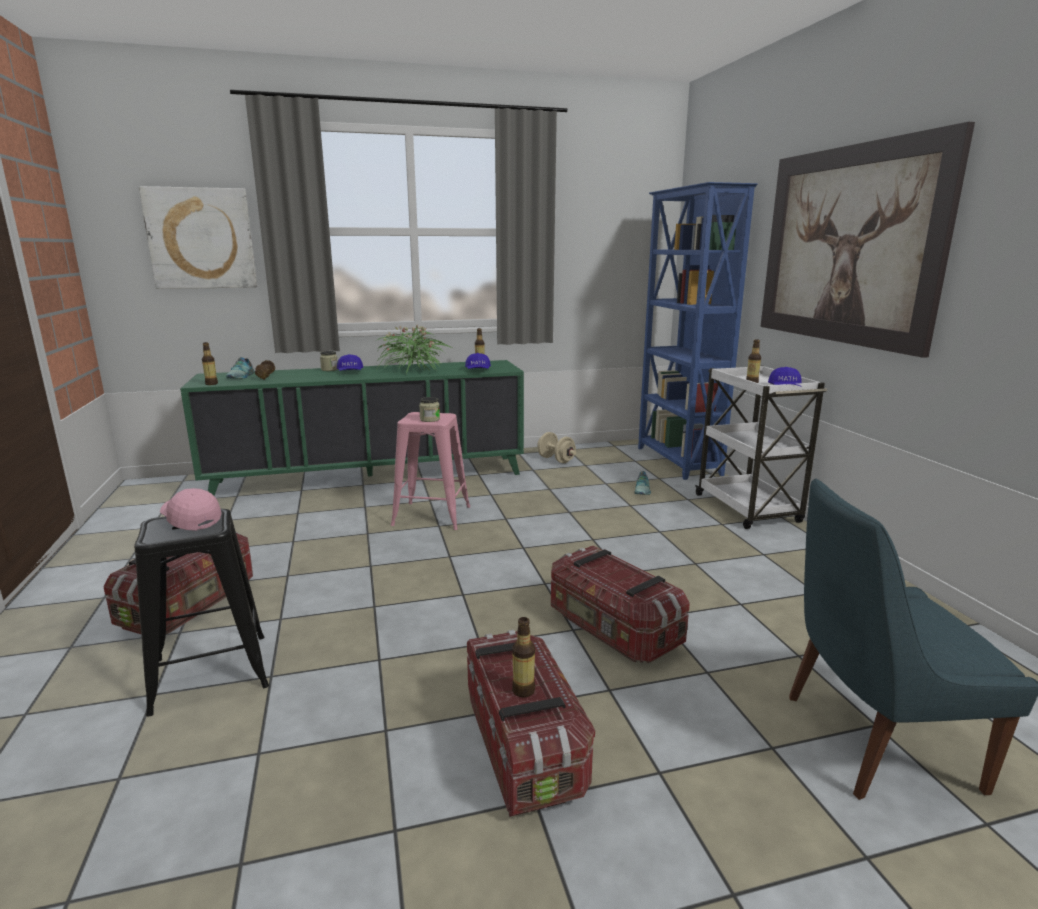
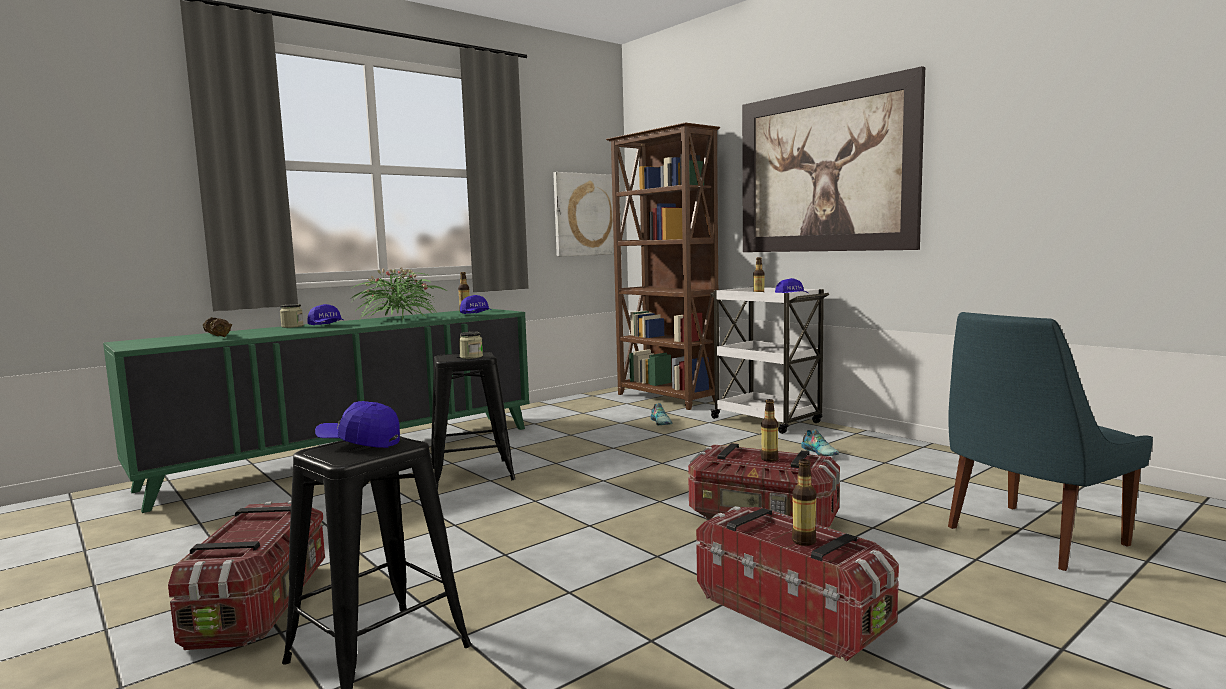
camera: 25 degrees left, 10 degrees down
picture [139,186,258,289] -> picture moved to [553,172,622,257]
pink cap [160,488,221,531] -> blue cap [315,401,400,448]
bottle [202,342,218,385] -> bottle moved to [761,399,778,462]
shoe [226,357,255,379] -> shoe moved to [801,429,839,456]
pink stool [391,412,470,530] -> black stool [431,352,515,489]
beige dumbbell [537,432,576,463] -> none
blue bookcase [638,182,758,480] -> brown bookcase [606,123,720,410]

